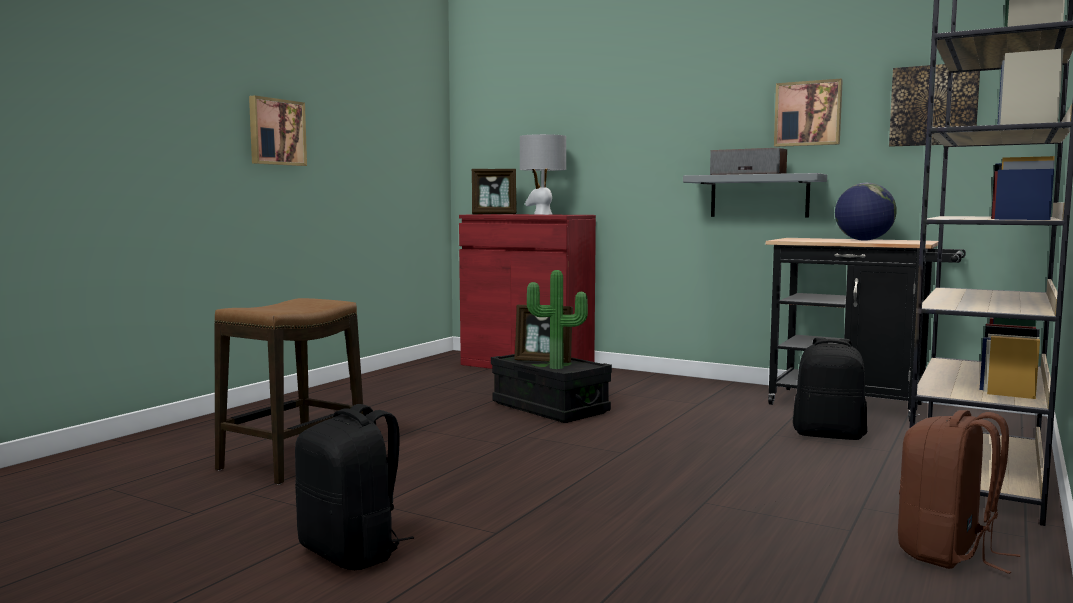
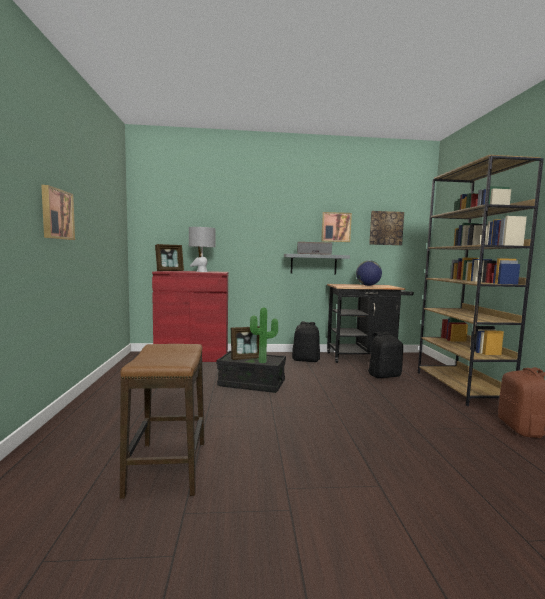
camera: 35 degrees left, 0 degrees up
black backpack [295,404,414,570] -> black backpack moved to [292,321,320,362]

